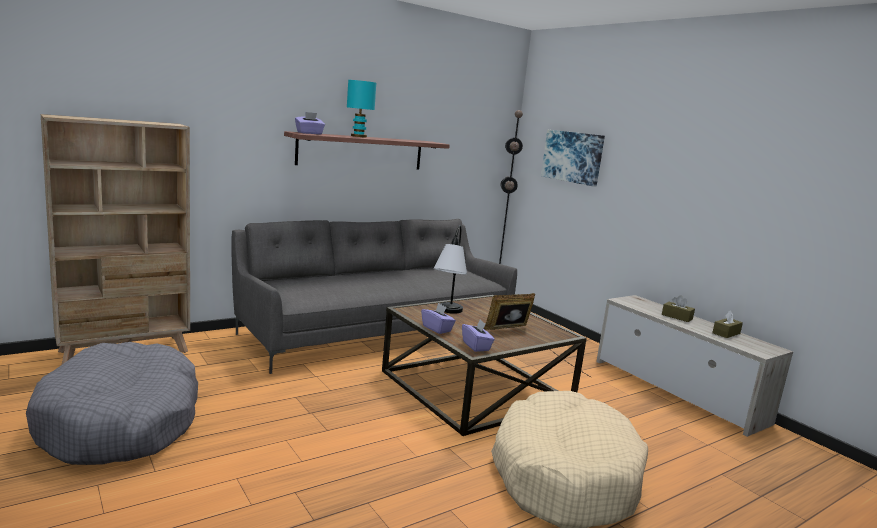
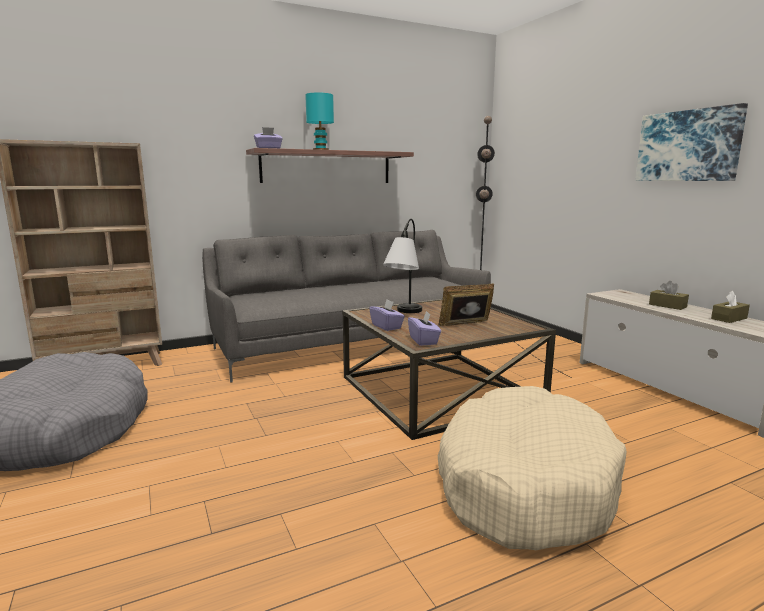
camera: 10 degrees right, 0 degrees up
picture [541,130,605,187] -> picture moved to [635,103,748,181]

